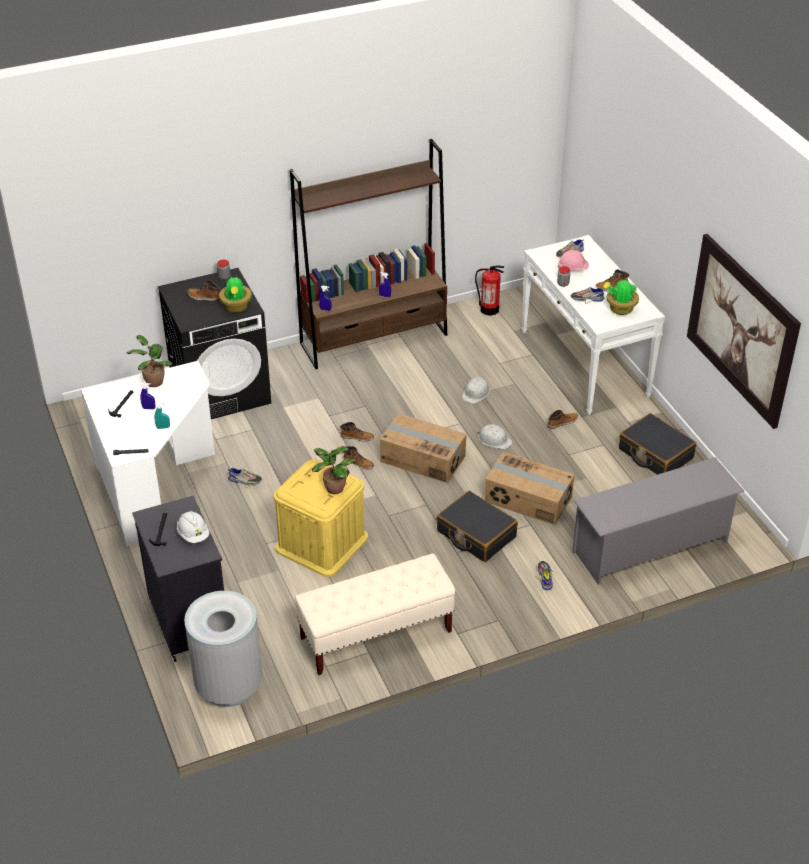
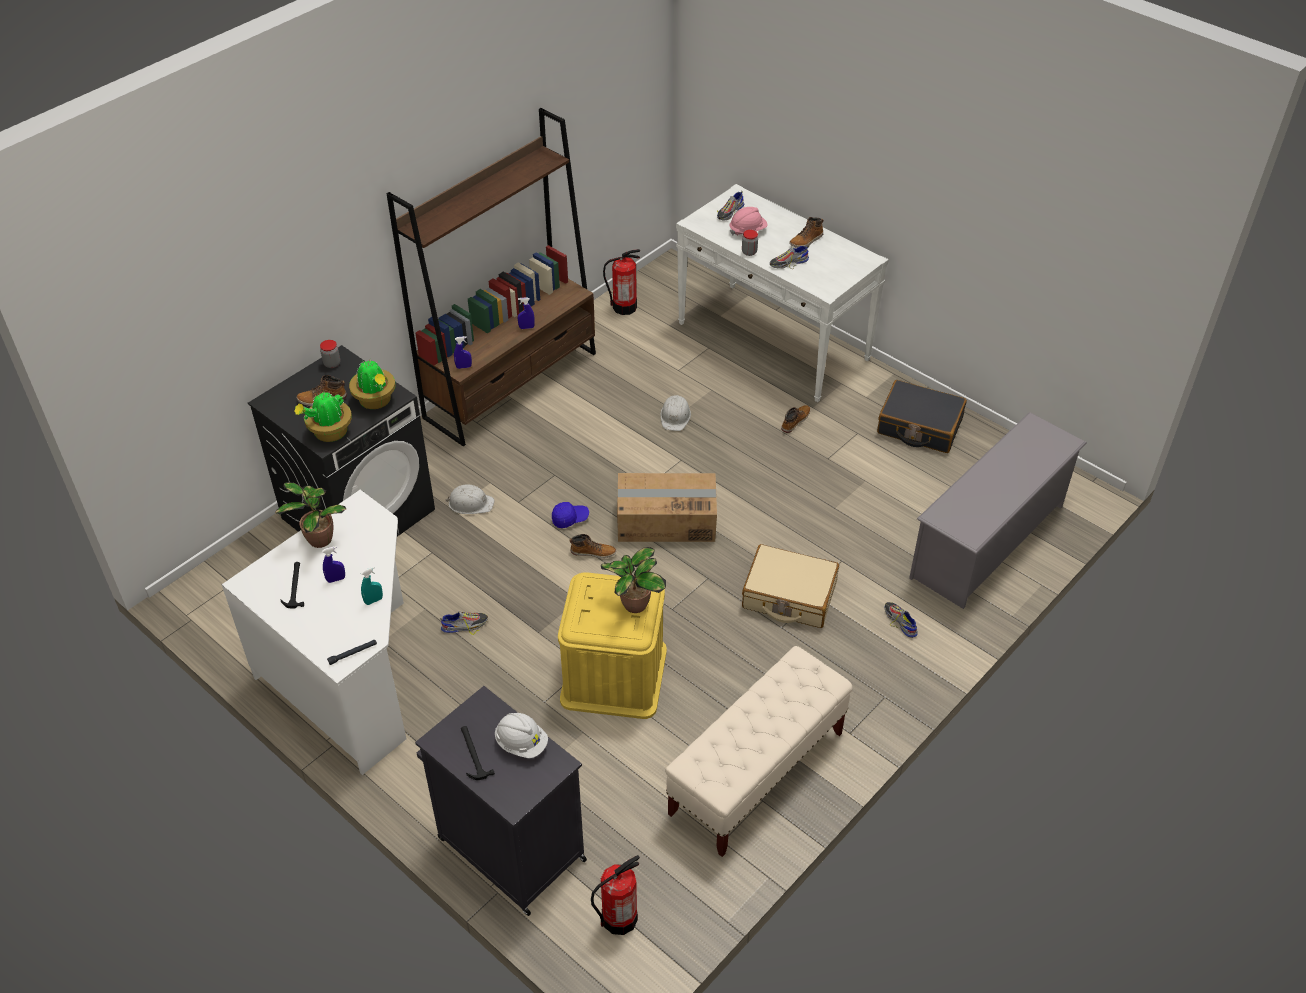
camera: 25 degrees left, 5 degrees up
grey trash can [184,591,263,707] -> fire extinguisher [591,855,640,935]
boot [340,422,374,442] -> blue cap [552,502,589,528]
black suitcase [437,491,518,562] -> beige suitcase [742,544,839,628]
white hard hat [477,424,513,450] -> white hard hat moved to [445,484,495,514]
cardboard box [485,452,575,525] -> none
potted plant [604,277,639,315] -> potted plant moved to [294,392,352,442]
picture [687,234,801,429] -> none

